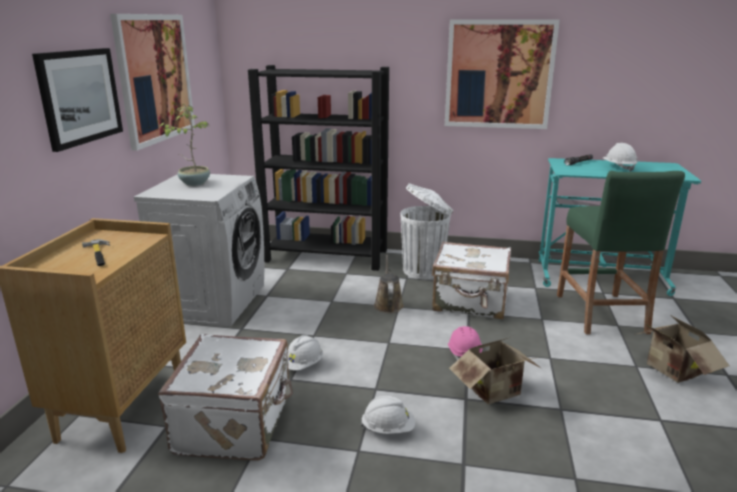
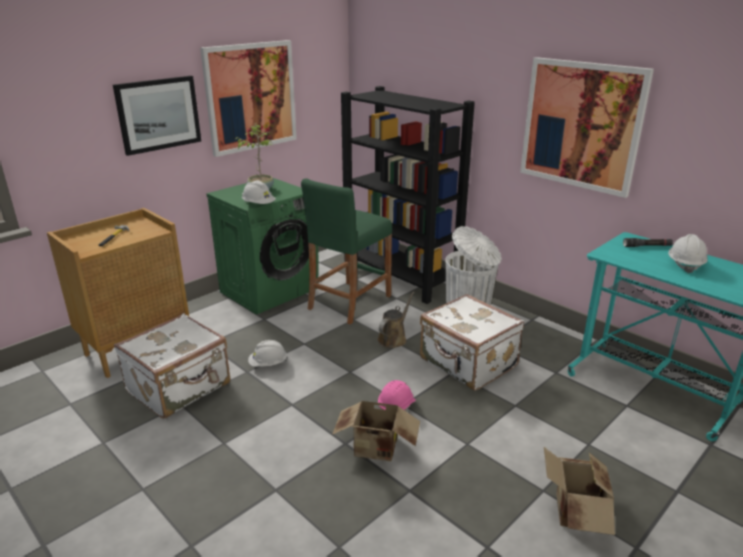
camera: 35 degrees right, 5 degrees up
white washing machine [134,174,264,327] -> green washing machine [206,178,318,314]
white hard hat [361,396,415,434] -> white hard hat moved to [242,180,276,204]
green stool [557,171,685,335] -> green stool moved to [301,178,392,324]

